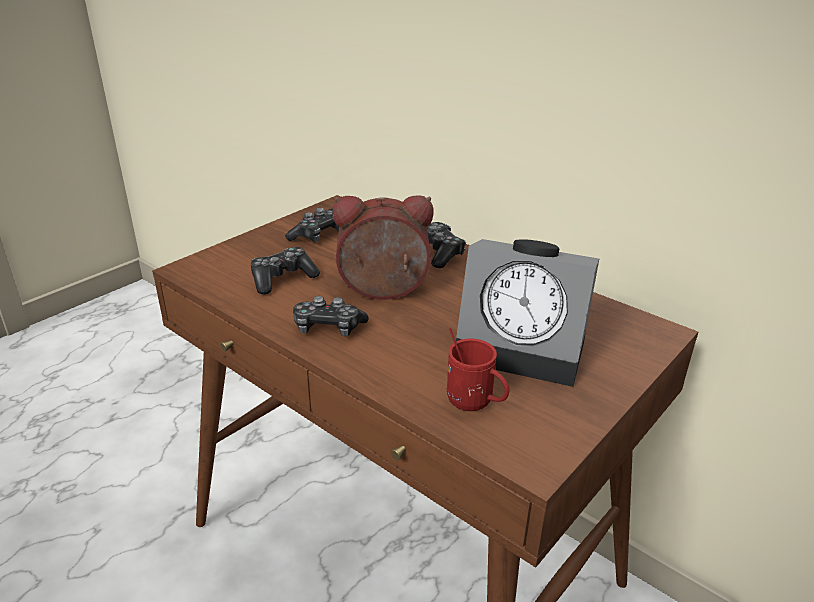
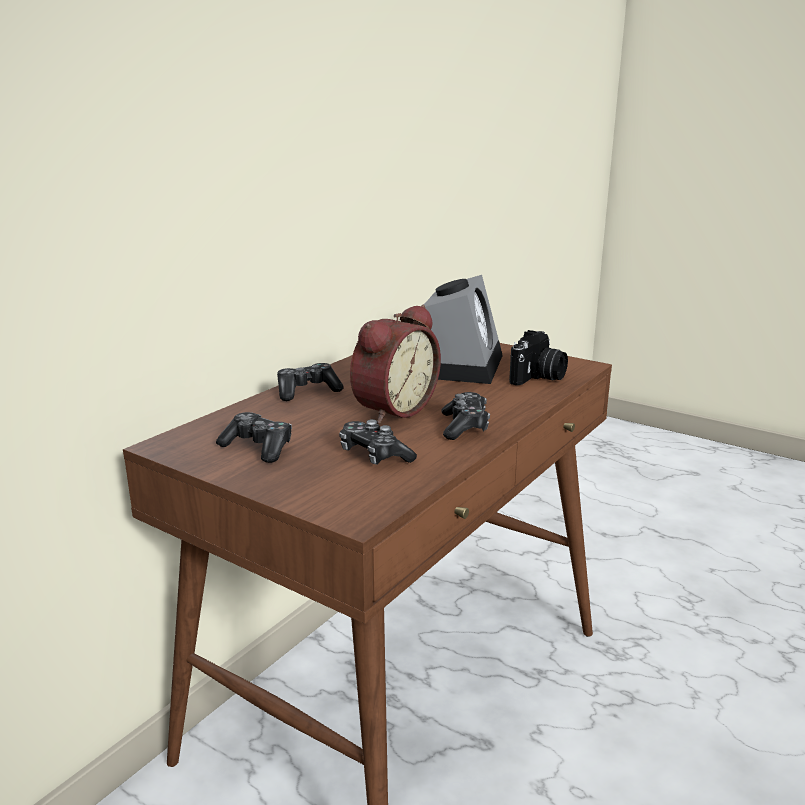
camera: 95 degrees left, 10 degrees down
alarm clock [333,195,434,300] -> alarm clock turned 135 degrees counterclockwise [350,305,441,424]
red mug [447,328,509,411] -> camera [509,330,568,385]

